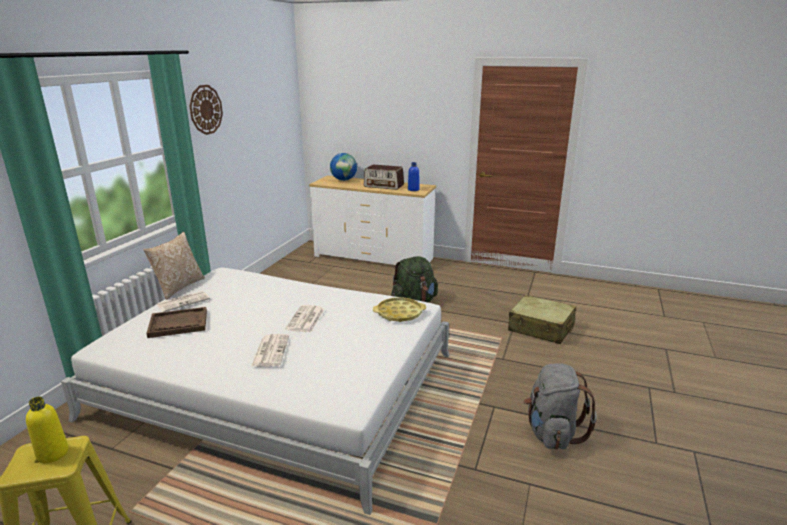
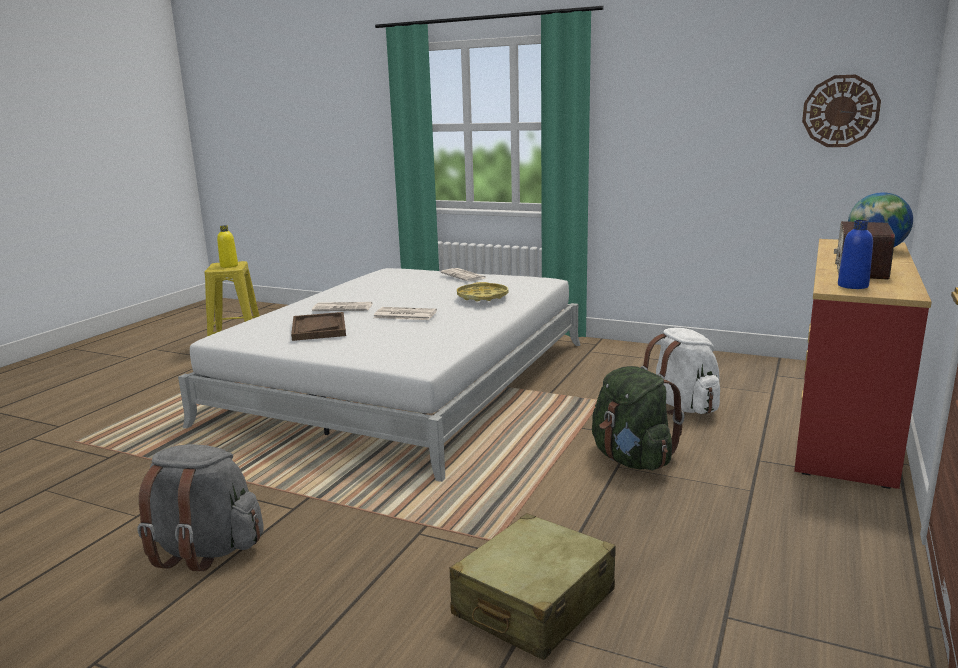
camera: 95 degrees right, 5 degrees down
pillow [144,232,205,300] -> none
brown tray [146,307,207,338] -> brown tray moved to [291,312,346,341]
wall clock [189,85,223,135] -> wall clock moved to [802,75,881,147]
white dresser [309,176,436,265] -> red dresser [794,239,932,489]
yellow tray [373,297,426,322] -> yellow tray moved to [457,282,508,301]
none -> white backpack [641,328,720,415]

